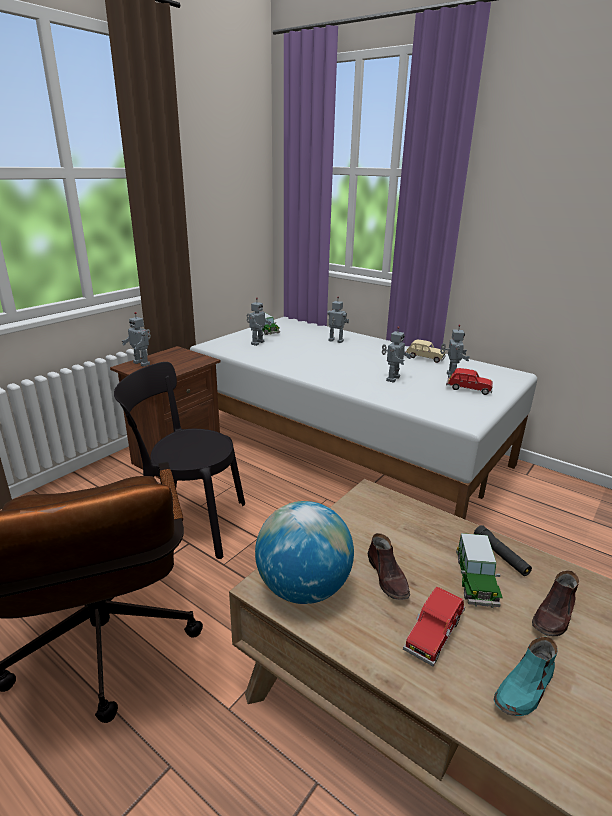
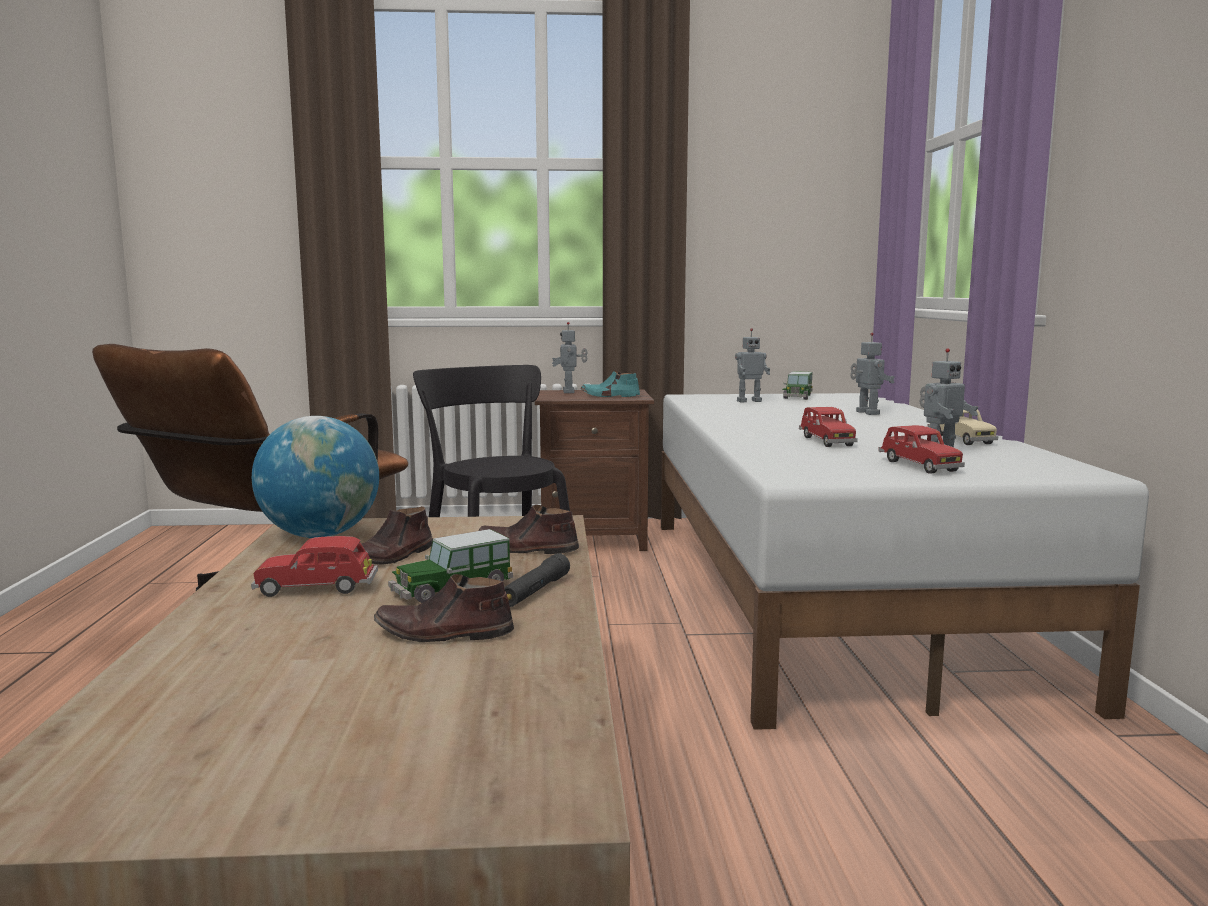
camera: 50 degrees right, 15 degrees down
toy robot [382,326,412,383] -> red toy car [799,407,858,447]
turquoise shoe [494,637,558,716] -> turquoise shoe moved to [581,371,640,397]
none -> brown shoe [478,504,579,554]

